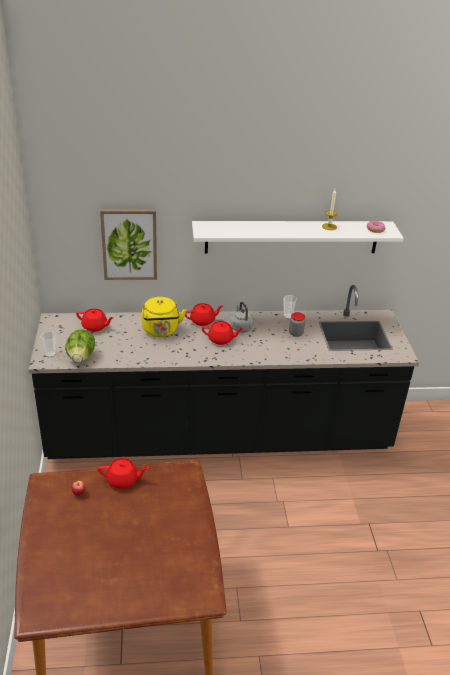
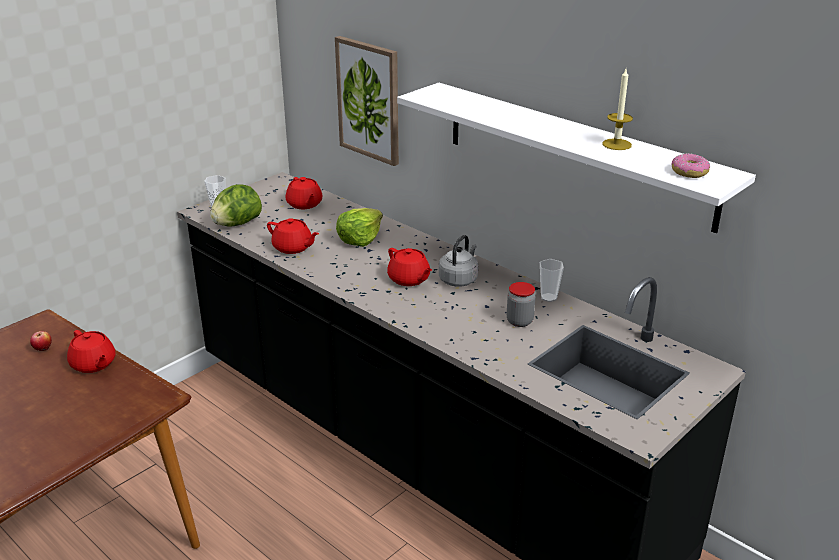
camera: 50 degrees right, 5 degrees down
yellow kettle [142,297,187,337] -> lettuce [336,208,383,247]
red teapot [185,303,224,326] -> red teapot moved to [267,218,319,254]

